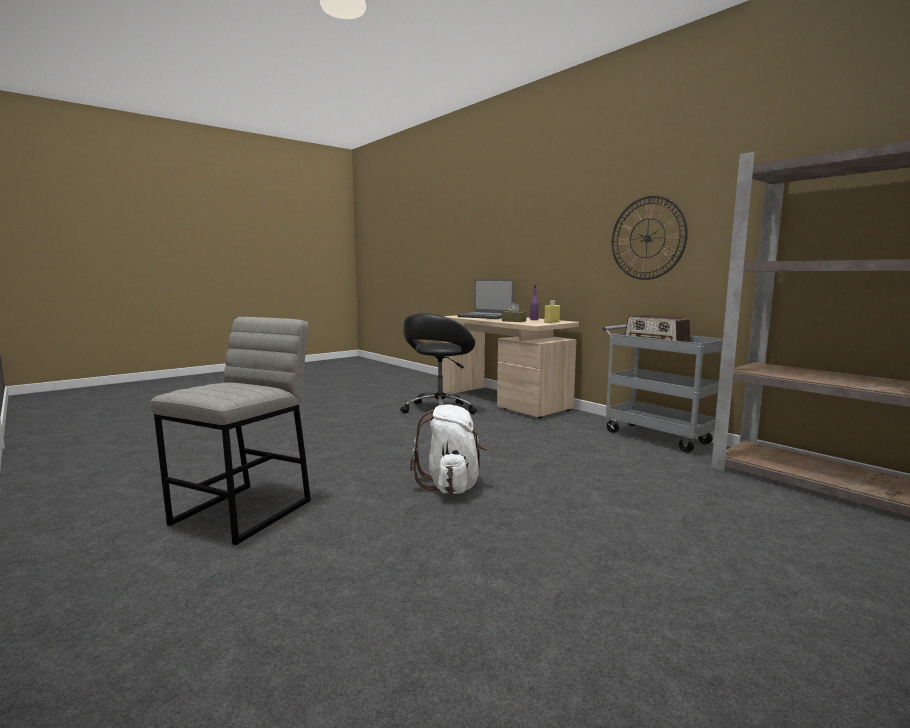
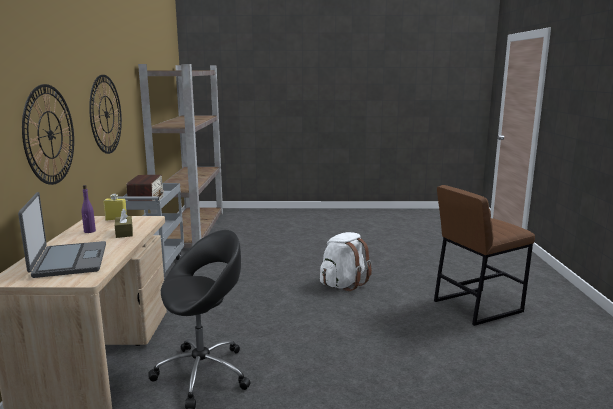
camera: 140 degrees left, 5 degrees up
grey chair [150,317,311,545] -> brown chair [434,185,535,326]
none -> wall clock [22,84,74,185]

